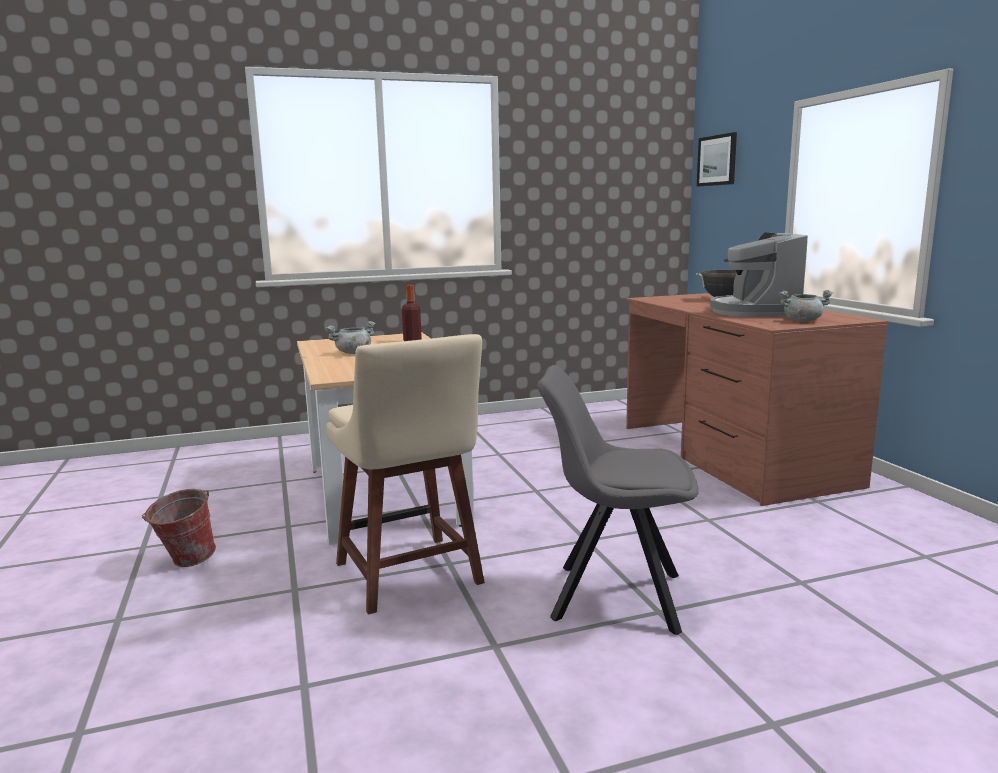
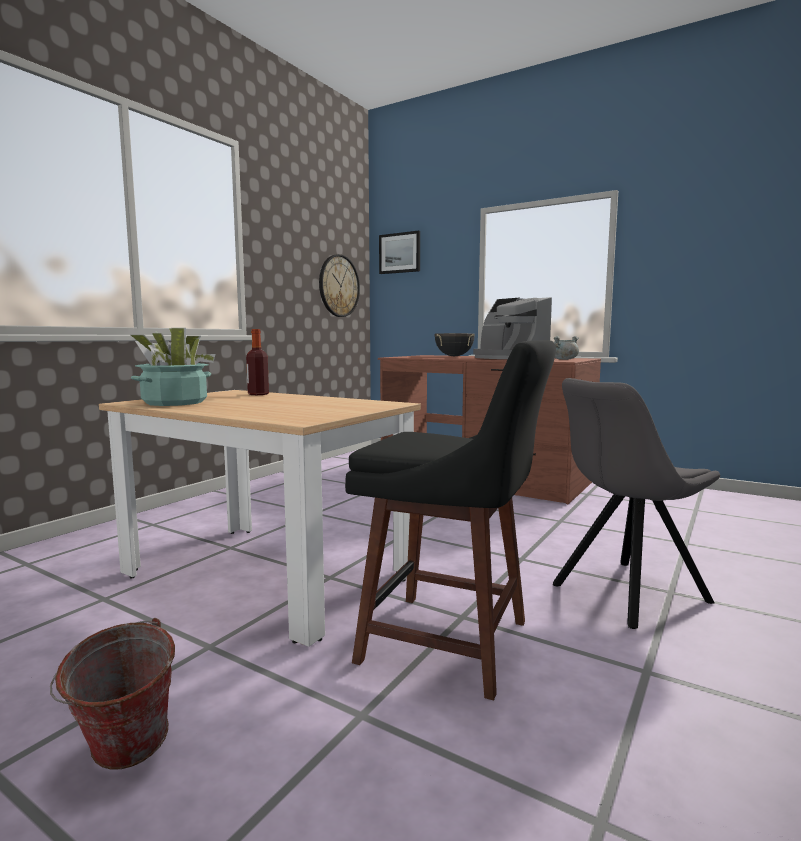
camera: 40 degrees left, 5 degrees down
grey cooking pot [326,321,376,354] -> none
beige stool [326,334,485,615] -> black stool [345,340,556,700]
none -> potted plant [131,328,216,406]
none -> wall clock [319,254,360,317]

